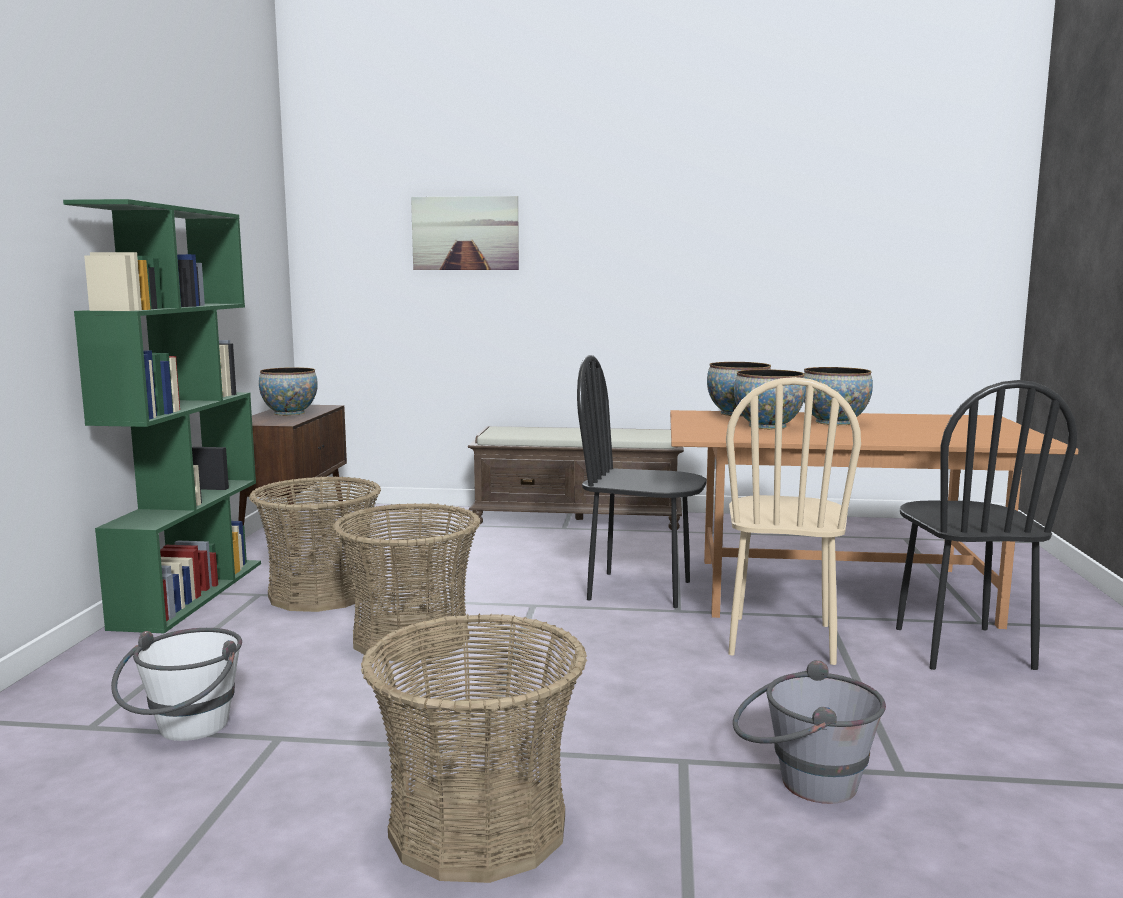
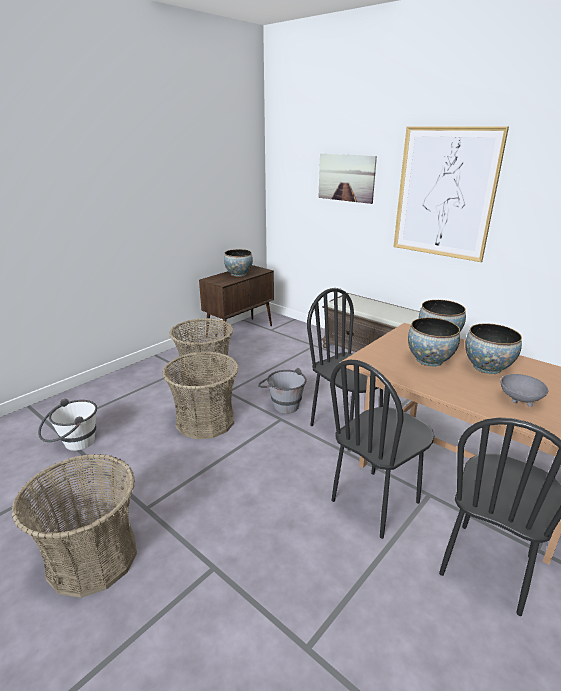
camera: 35 degrees right, 15 degrees up
green bookcase [63,199,261,633] -> none
beige chair [726,377,861,665] -> black chair [330,360,434,539]
grey bucket [733,660,886,804] -> grey bucket moved to [258,368,307,414]
none -> picture [393,127,509,262]
none -> grey bowl [501,374,548,407]

